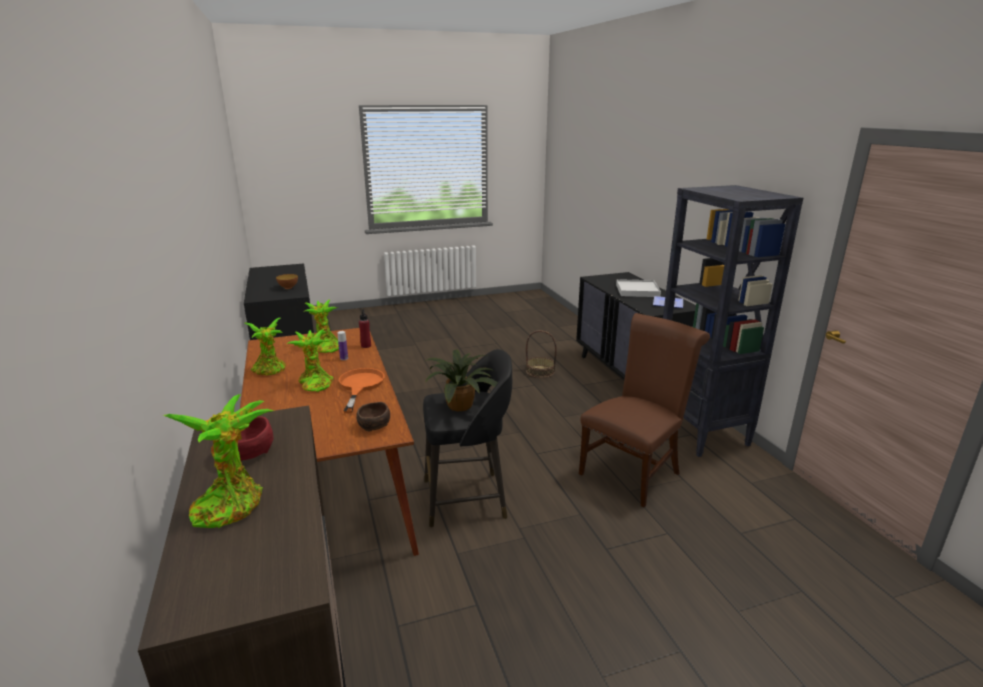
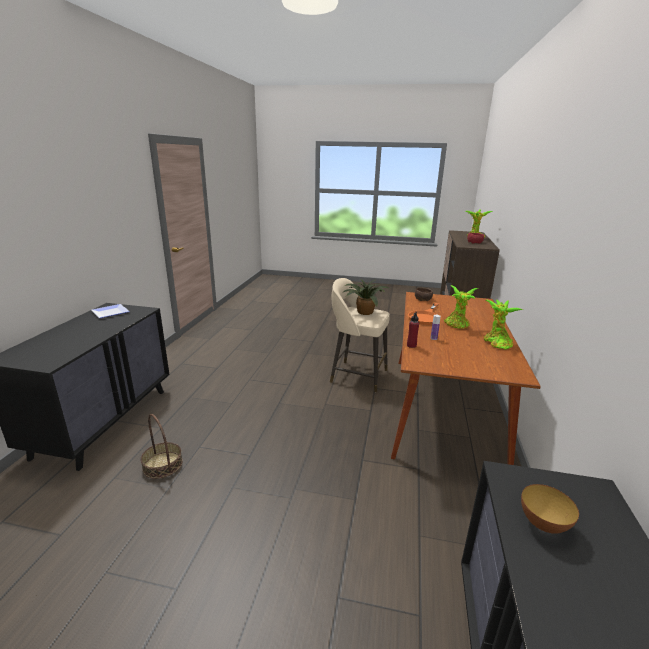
camera: 150 degrees left, 0 degrees up
potted plant [304,300,339,353] -> none
black stool [423,349,512,527] -> beige stool [330,278,390,393]
brown chair [579,313,710,507] -> none
white tray [616,279,661,297] -> none
black bookcase [663,185,803,457] -> none

